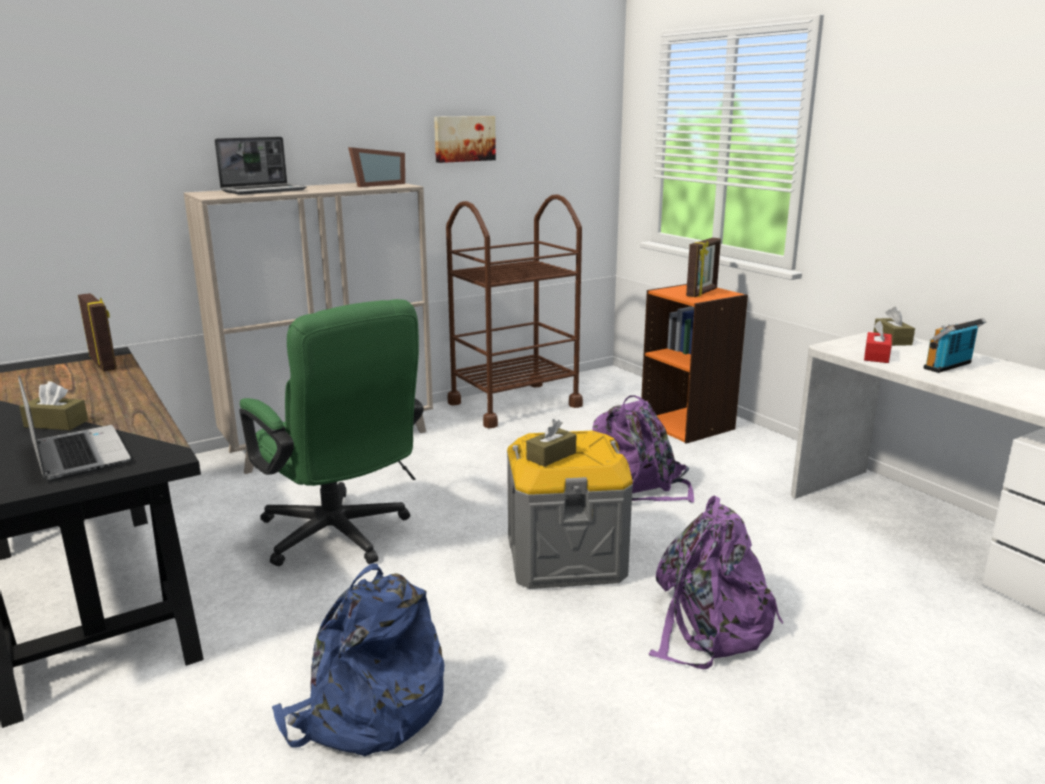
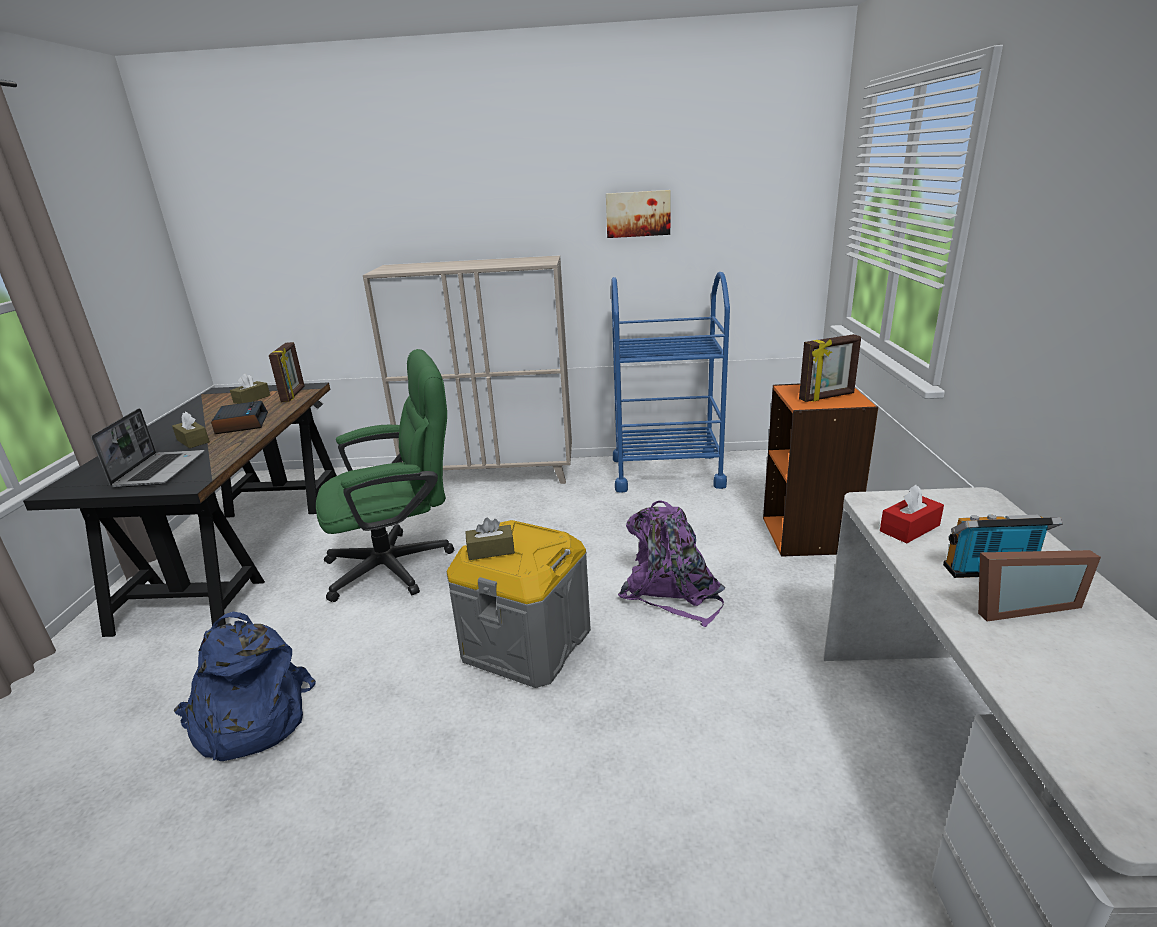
camera: 35 degrees right, 5 degrees up
laptop [215,137,307,195] -> none
green office chair [239,299,424,566] -> green office chair turned 105 degrees counterclockwise [316,349,454,602]
picture frame [348,147,405,187] -> picture frame moved to [978,550,1101,621]
brown cart [446,194,583,428] -> blue cart [611,272,730,493]
purple backpack [648,496,783,669] -> none
brown tissue box [873,307,915,346] -> brown tissue box moved to [230,374,270,404]
none -> alarm clock [211,401,268,434]

